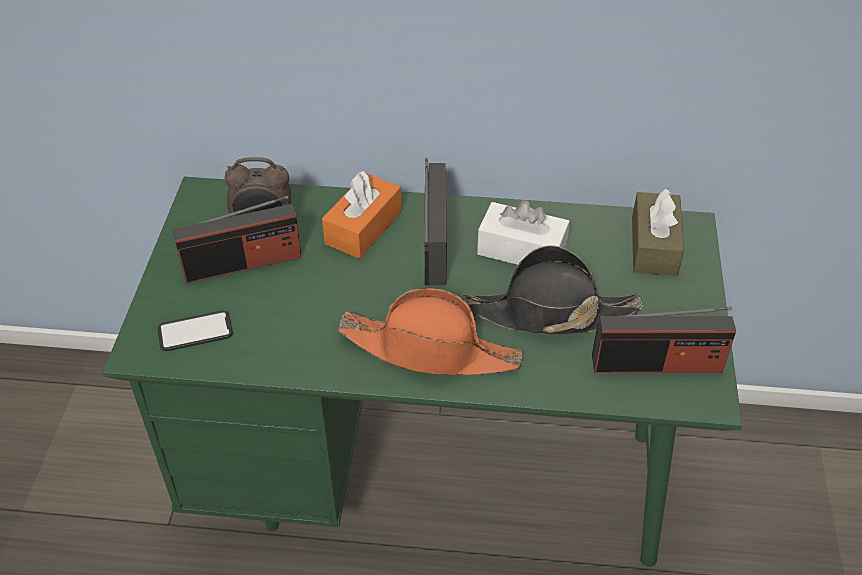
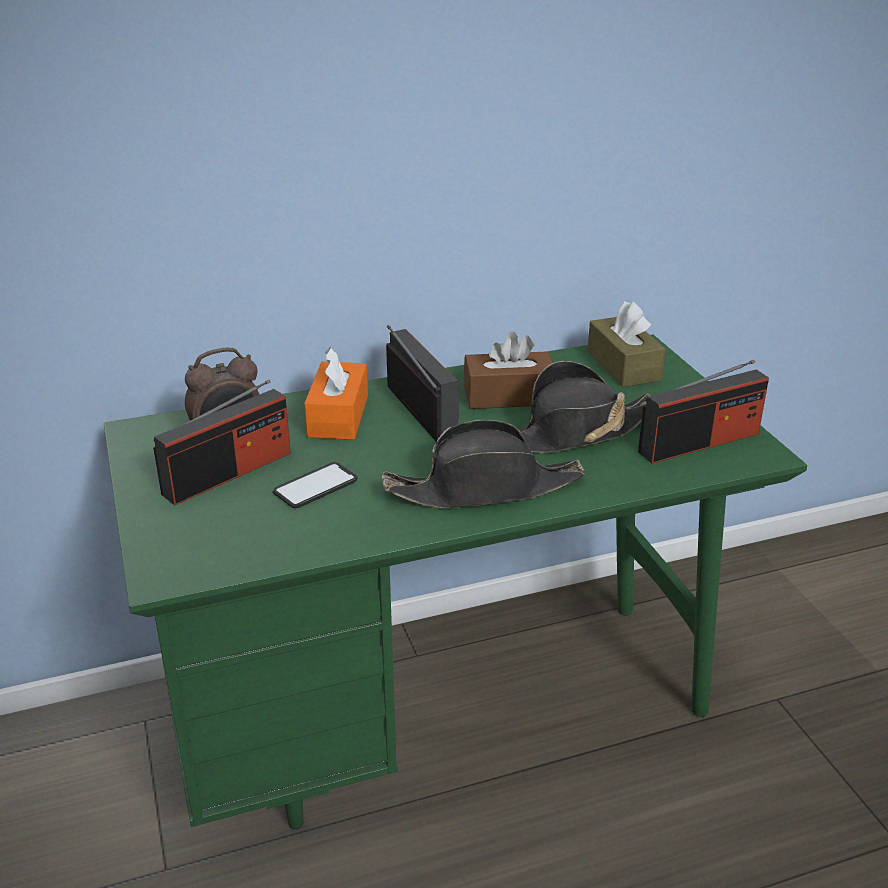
camera: 25 degrees left, 15 degrees down
phone [158,310,233,351] -> phone moved to [273,462,358,508]
orange hat [338,288,522,375] -> black hat [382,420,585,508]
white tissue box [477,200,570,265] -> brown tissue box [464,331,553,409]

